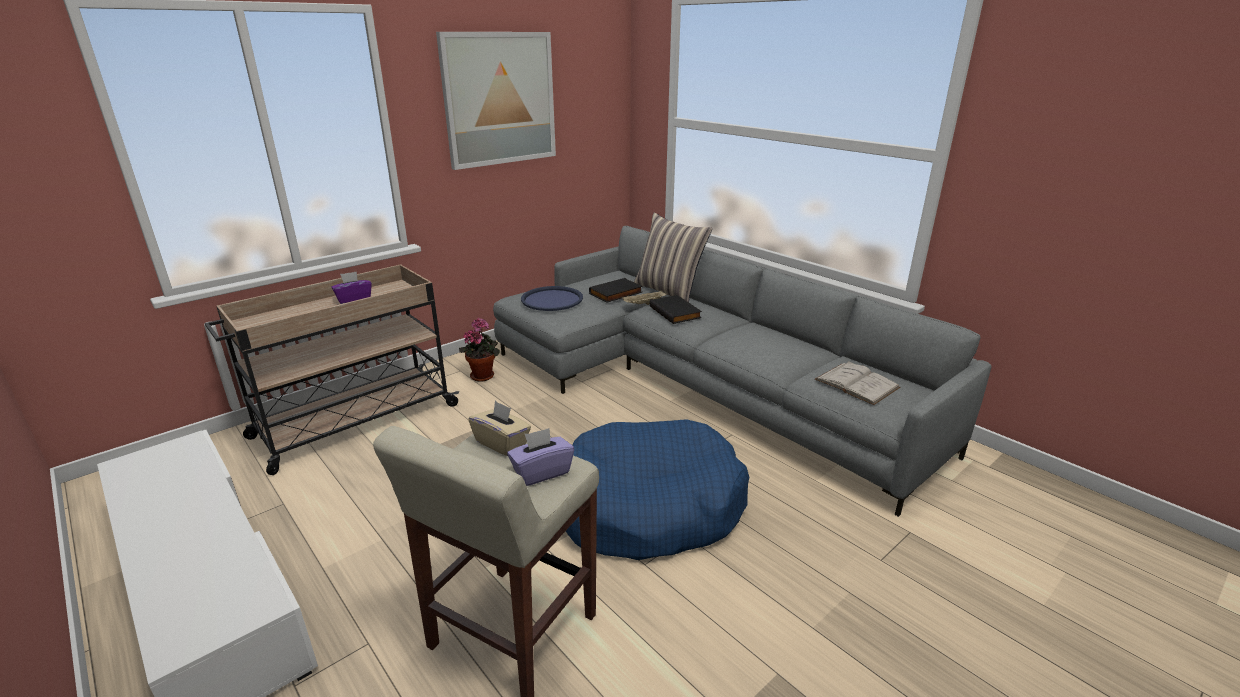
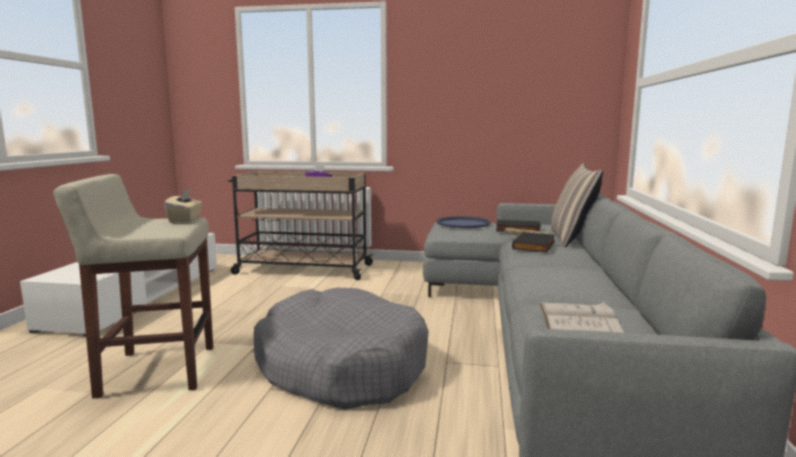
camera: 50 degrees right, 15 degrees down
picture [436,32,556,170] -> none
potted plant [459,318,500,382] -> none
purple tissue box [507,428,574,486] -> none
blue dog bed [566,419,749,560] -> grey dog bed [254,288,429,410]

